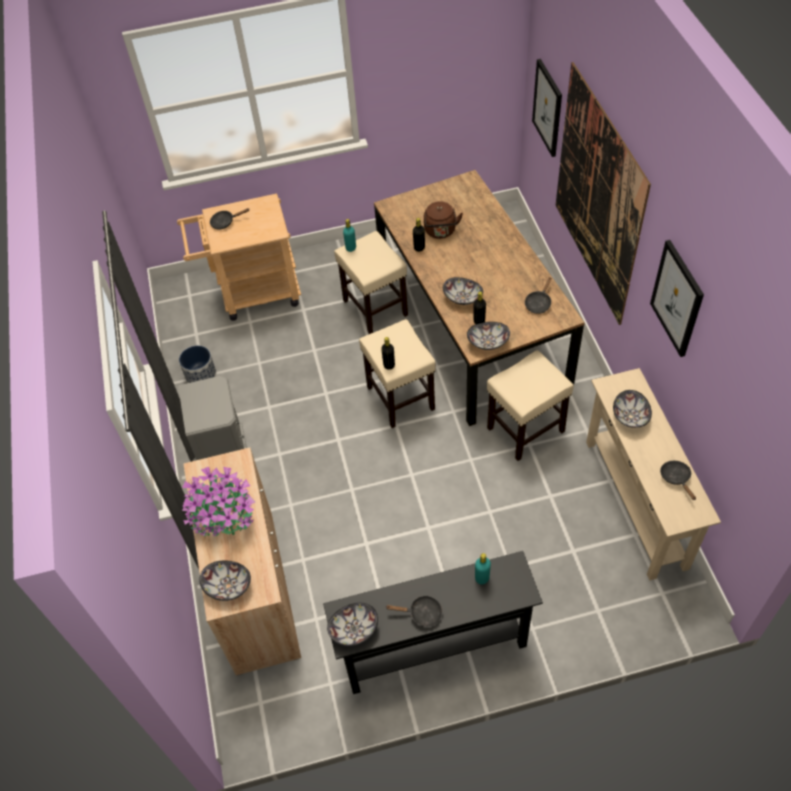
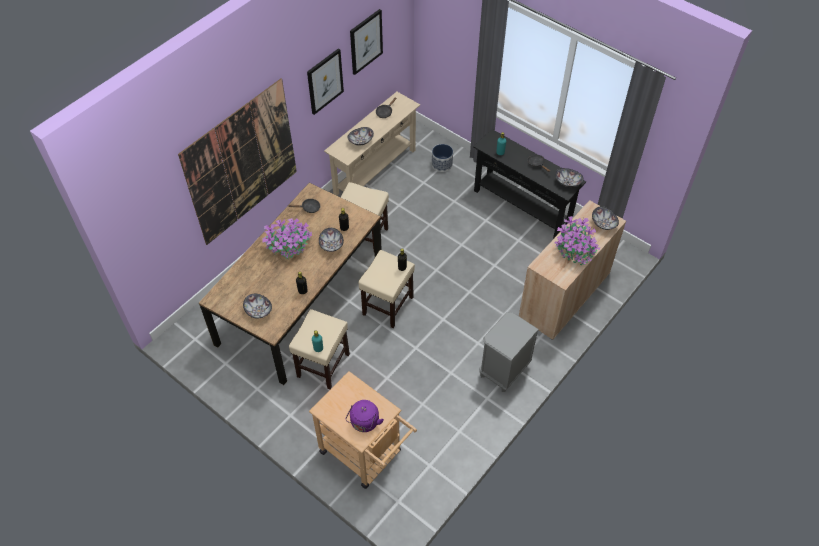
camera: 130 degrees left, 0 degrees up
planter [179,345,216,383] -> planter moved to [432,144,453,172]
black frying pan [210,208,250,230] -> purple kettle [345,400,384,432]
brown kettle [424,202,463,239] -> none
bowl [467,322,510,350] -> bowl moved to [243,294,272,318]
picture [532,59,562,157] -> picture moved to [350,9,383,75]
none -> potted plant [262,218,312,260]

